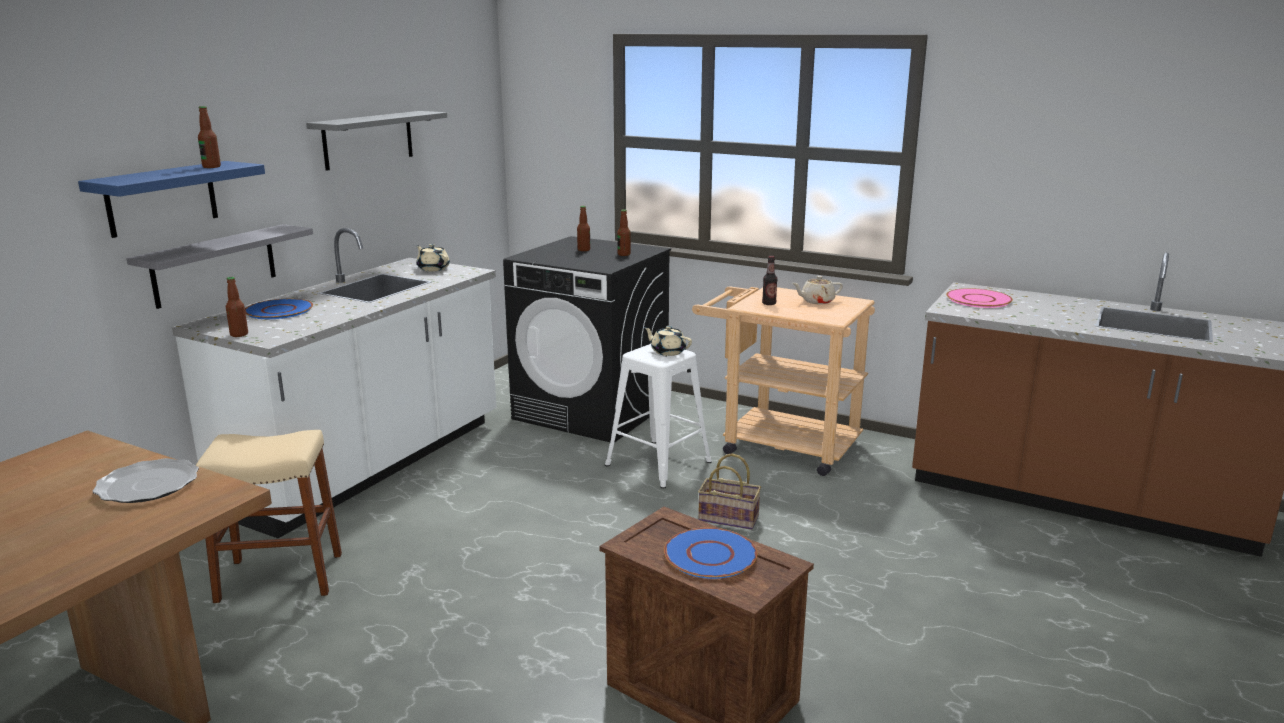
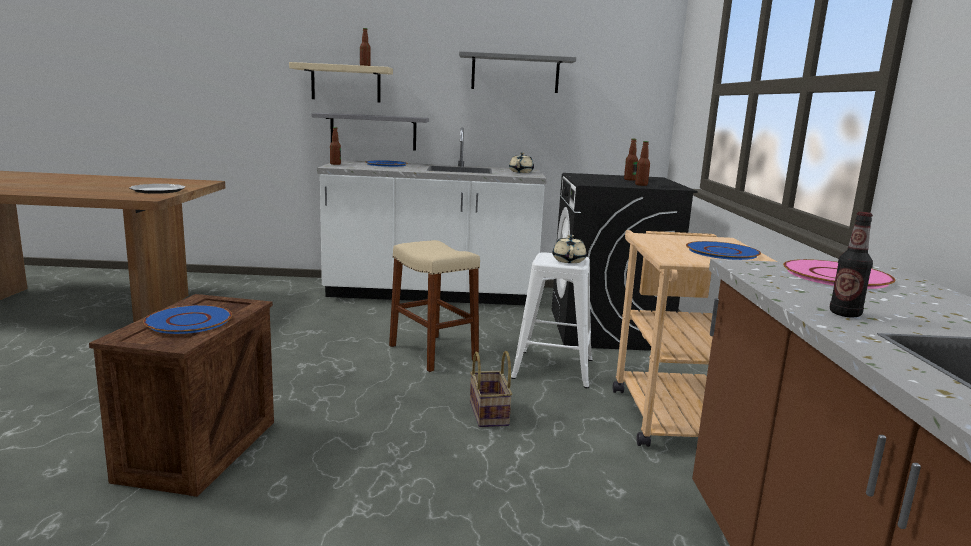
camera: 60 degrees right, 5 degrees down
blue shelf [78,161,265,238] -> beige shelf [289,62,393,103]
beige stool [196,430,342,603] -> beige stool moved to [389,240,480,372]
bottle [762,256,778,305] -> bottle moved to [830,212,873,317]
beige teapot [792,276,843,304] -> blue plate [686,241,761,260]

